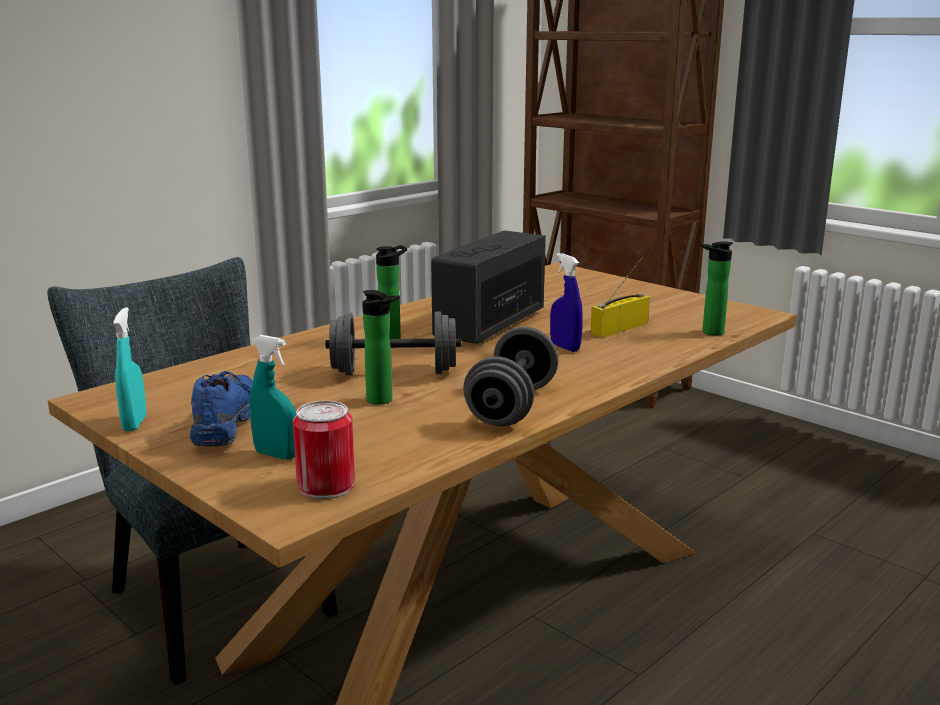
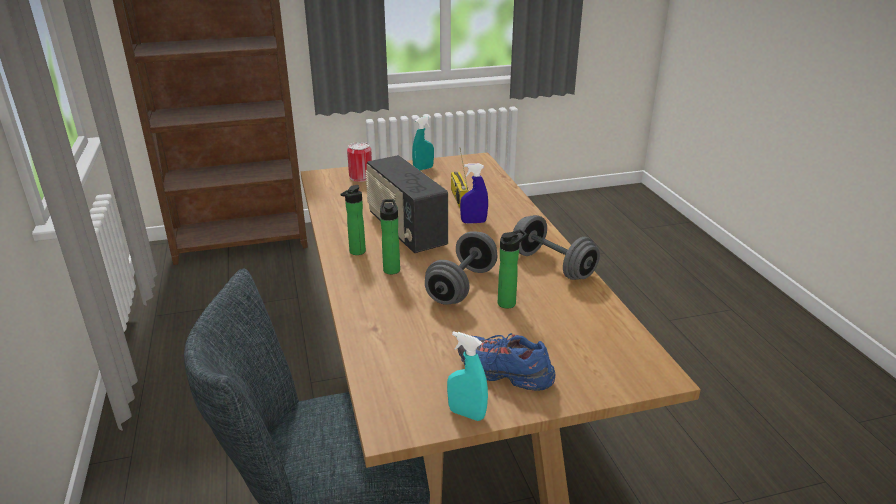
camera: 60 degrees left, 10 degrees up
turquoise spray bottle [250,335,296,460] -> turquoise spray bottle moved to [412,116,434,170]
can [293,401,355,499] -> can moved to [347,142,372,182]
bottle [700,241,733,336] -> bottle moved to [341,185,366,255]

